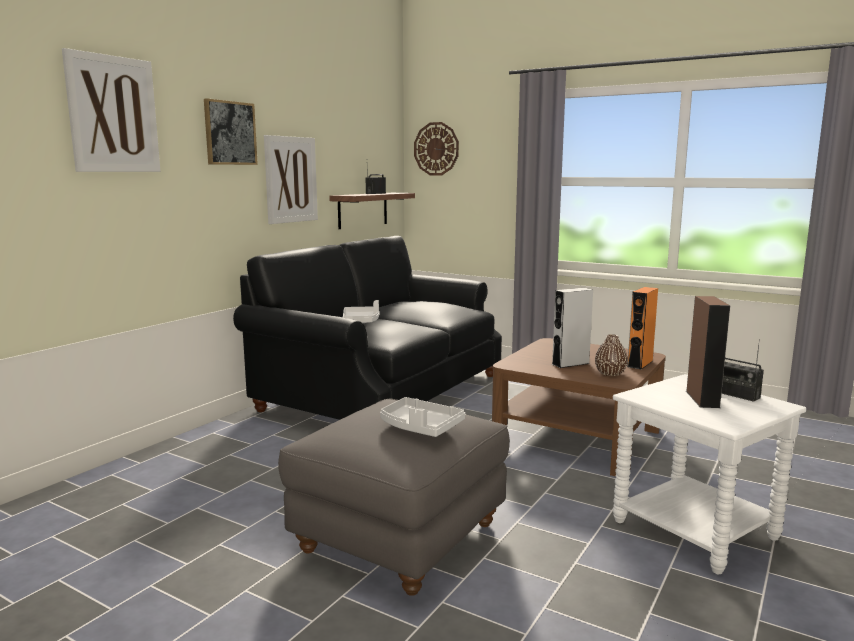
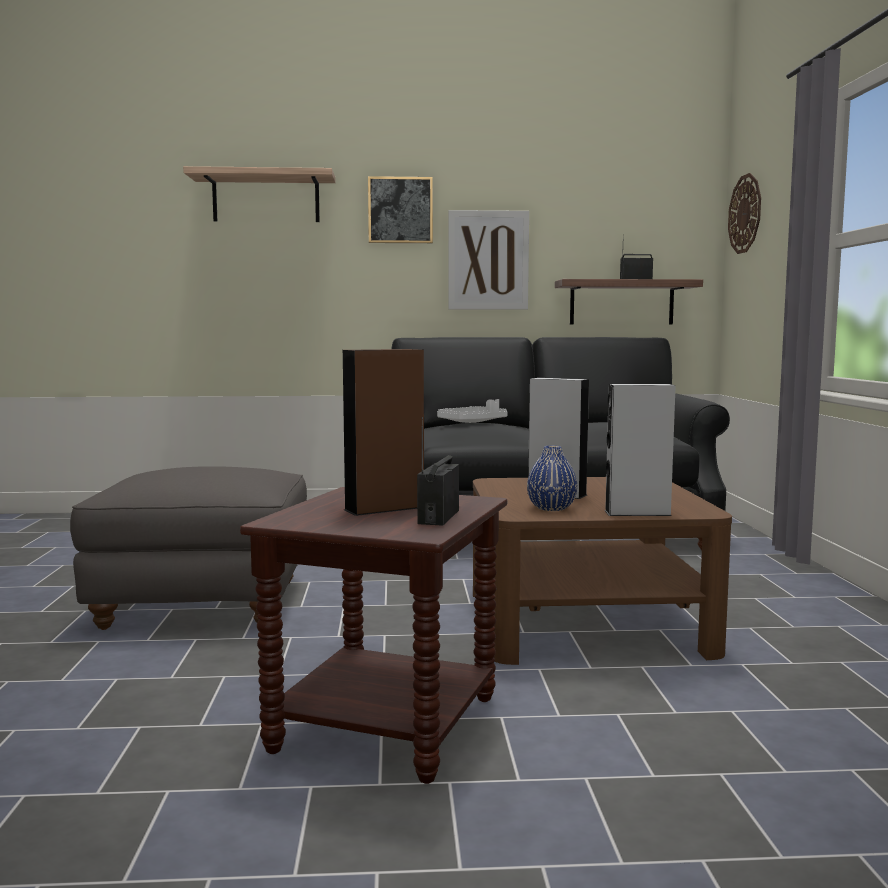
camera: 55 degrees right, 5 degrees down
picture [62,48,160,172] -> shelf [183,166,336,222]
grey tray [380,397,465,437] -> none
brown vase [595,334,628,376] -> blue vase [527,446,577,511]
white side table [613,374,806,574] -> brown side table [240,487,508,784]
orange speaker [627,287,658,370] -> grey speaker [604,384,676,516]

